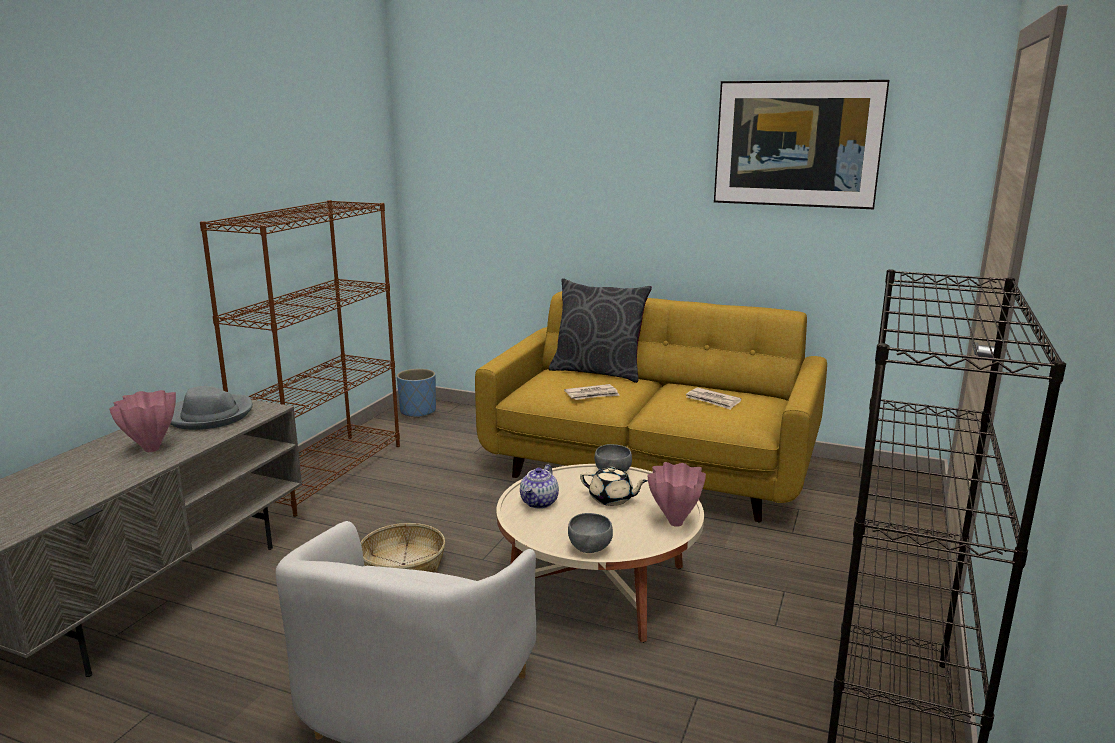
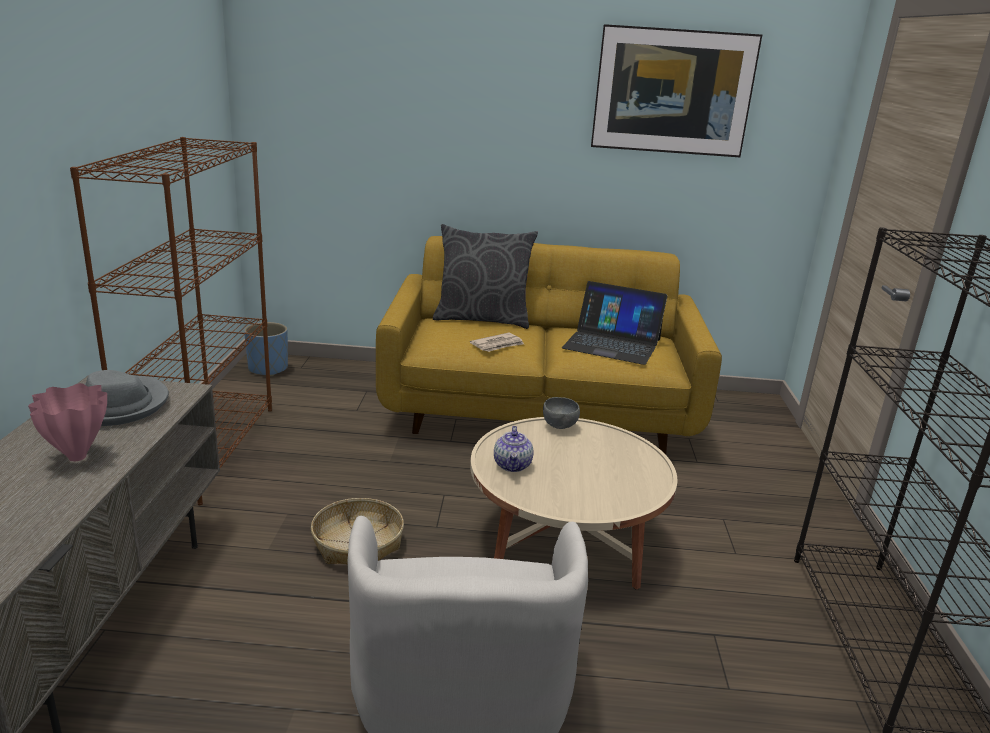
camera: 20 degrees left, 5 degrees up
grey bowl [568,513,613,553] -> none
beige teapot [580,467,648,506] -> none
pink vase [647,462,706,527] -> none
newspaper [686,387,741,410] -> laptop [562,281,667,365]

